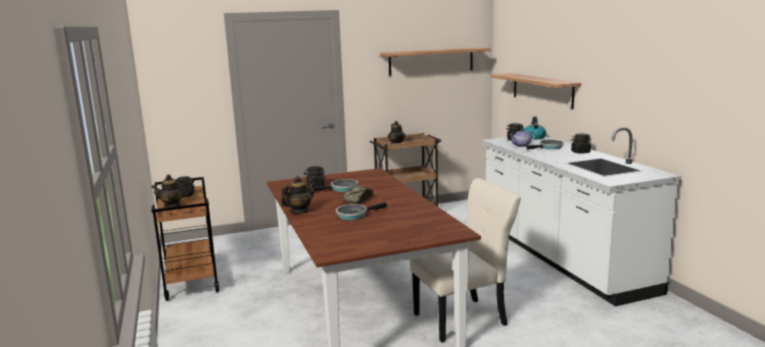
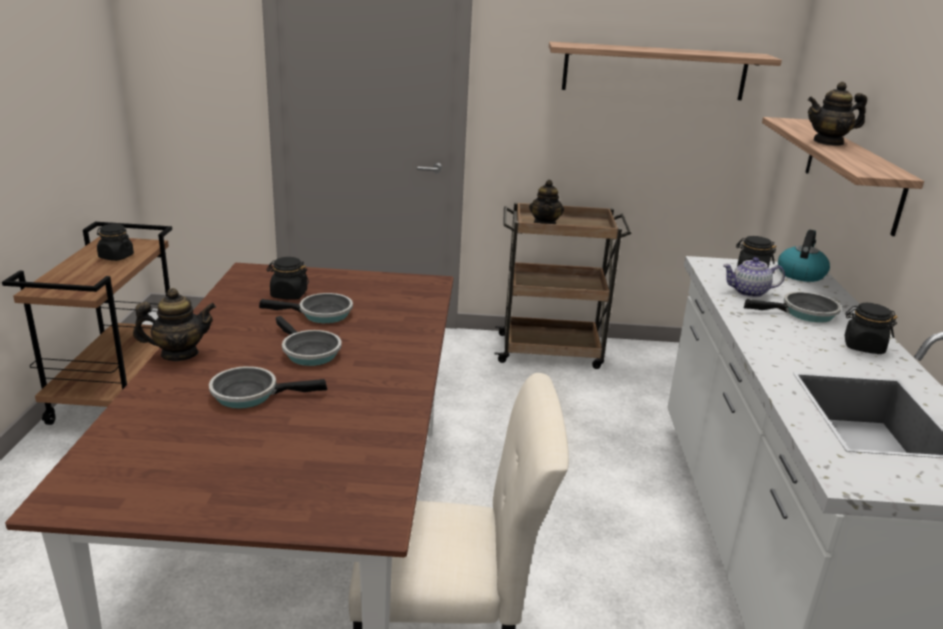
camera: 20 degrees right, 10 degrees up
teapot [151,175,190,208] -> teapot moved to [808,82,867,146]
bread [343,186,373,204] -> frying pan [275,316,342,366]

